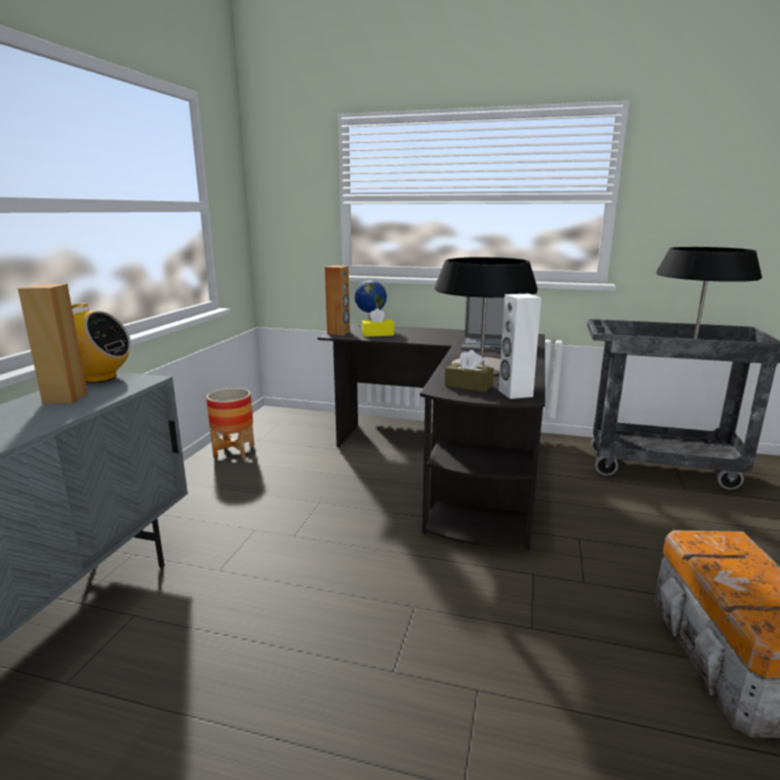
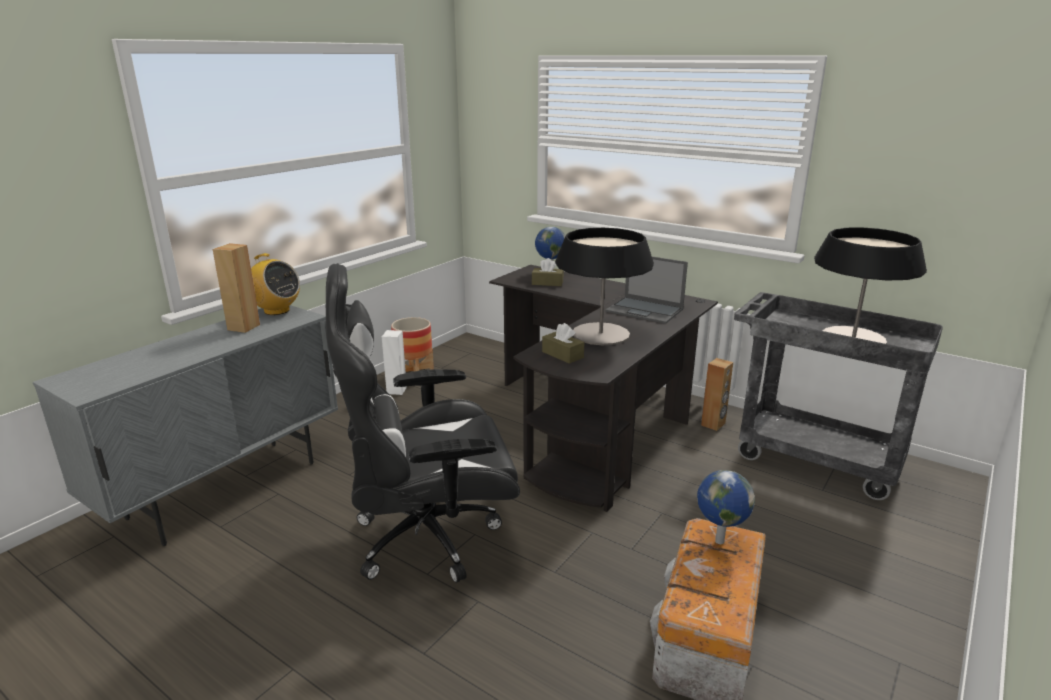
camera: 20 degrees right, 5 degrees up
brown speaker [325,265,350,335] -> brown speaker moved to [701,358,733,431]
yellow tissue box [362,308,394,337] -> brown tissue box [532,258,564,286]
white speaker [499,294,541,399] -> white speaker moved to [382,330,407,395]
none -> black office chair [326,263,520,583]
none -> globe [697,470,755,544]

